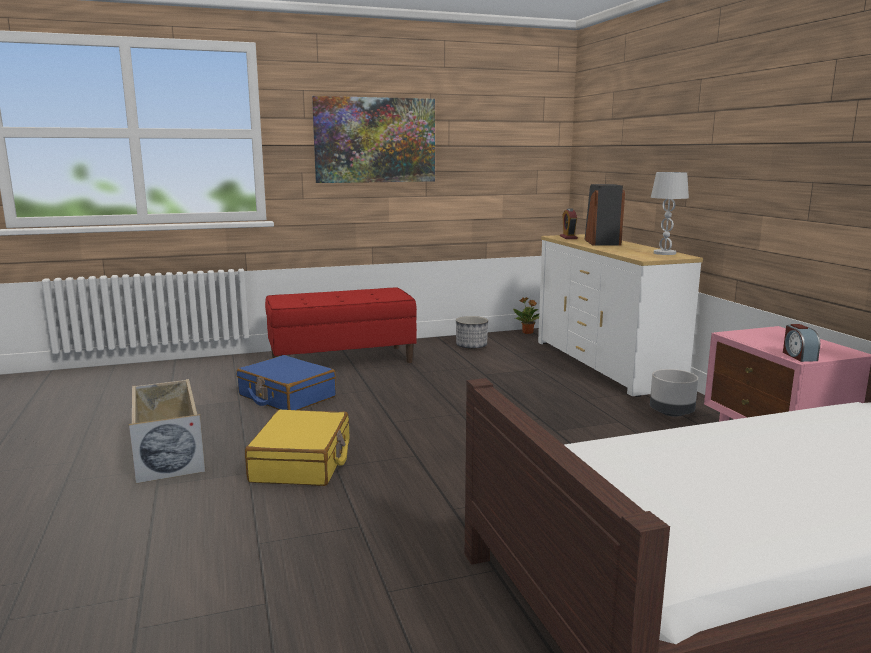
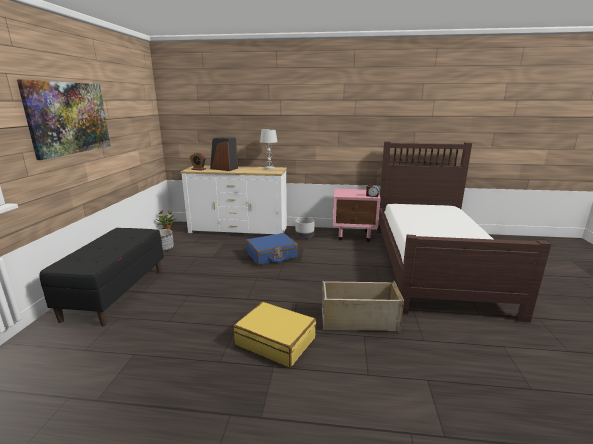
camera: 65 degrees left, 5 degrees up
beige storage box [129,379,205,483] -> beige storage box moved to [322,281,404,333]
blue suitcase [237,355,336,410] -> blue suitcase moved to [246,233,298,265]
red bench [265,287,417,363] -> black bench [39,228,164,326]

